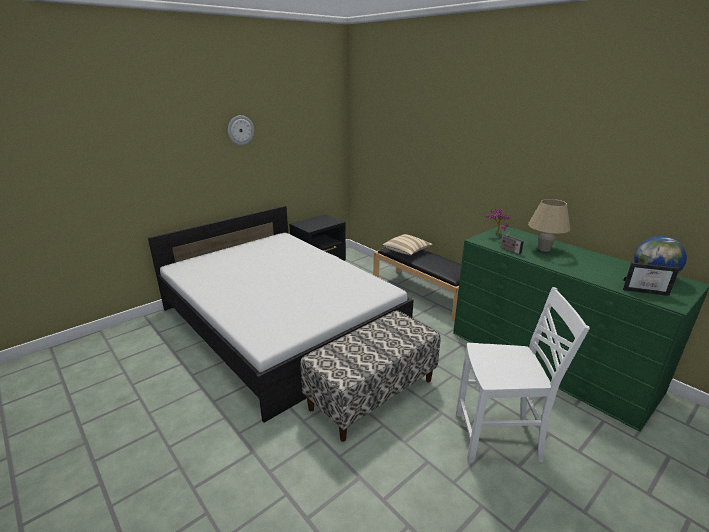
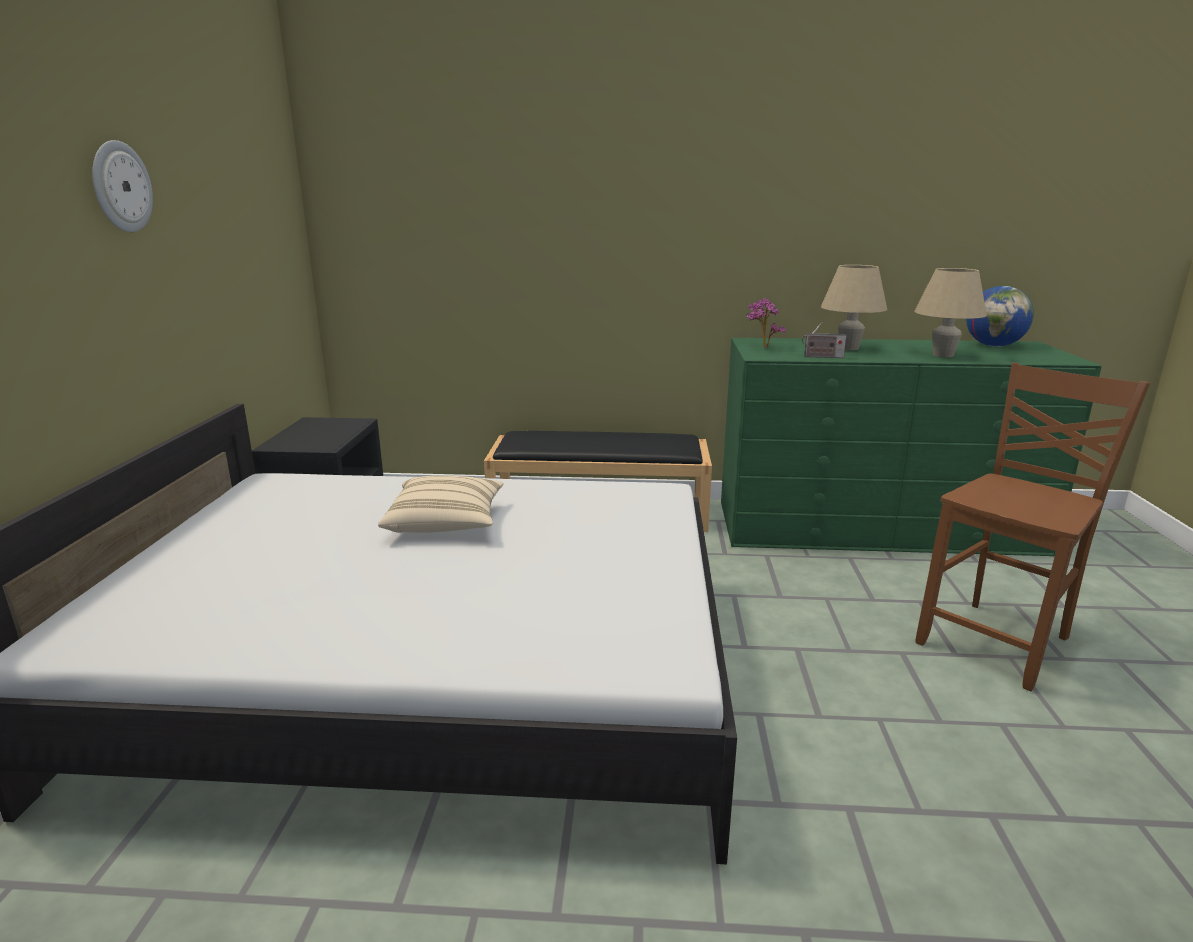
camera: 45 degrees left, 5 degrees down
bench [300,310,440,442] -> none
beige pillow [383,234,433,255] -> beige pillow moved to [378,476,504,533]
white chair [456,287,590,463] -> brown chair [915,363,1150,691]
picture frame [623,263,679,296] -> none
none -> beige table lamp [914,268,987,357]

